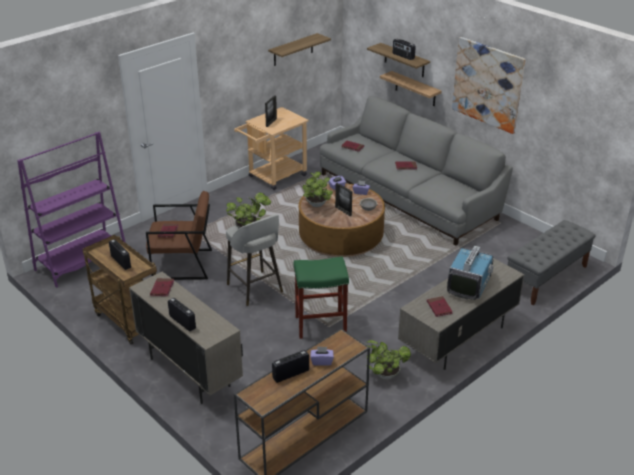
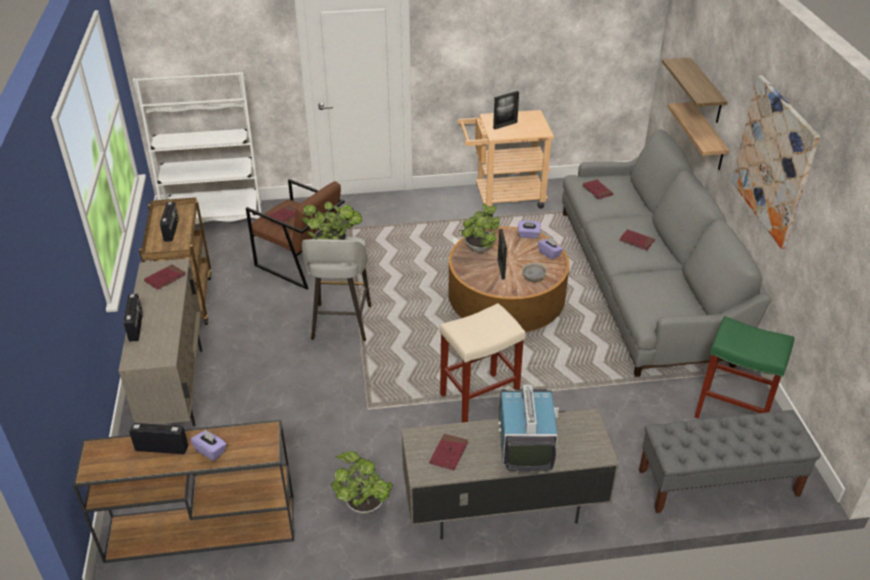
camera: 35 degrees right, 5 degrees up
purple bookcase [17,132,126,288] -> white bookcase [133,72,261,224]
shelf [268,33,331,66] -> none
green stool [294,257,349,339] -> green stool moved to [695,316,794,418]
radio [393,39,416,60] -> none
television [447,246,494,300] -> television turned 60 degrees counterclockwise [498,385,559,473]
none -> beige stool [439,303,525,423]

